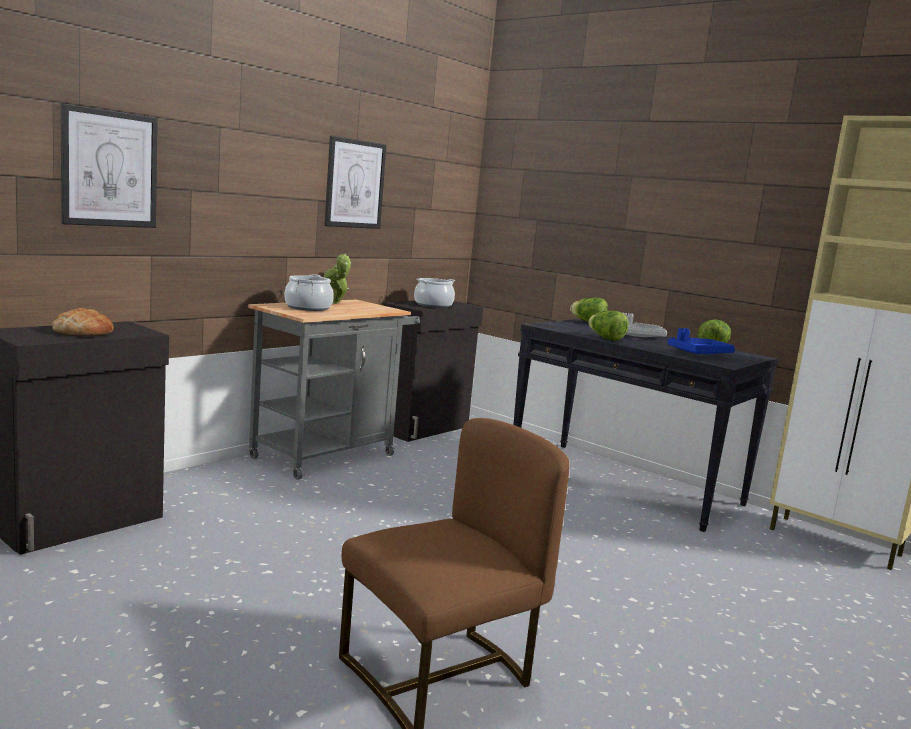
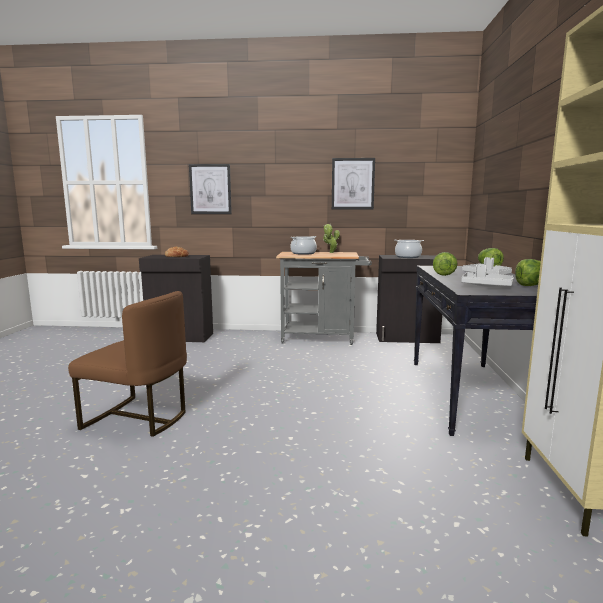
camera: 55 degrees right, 0 degrees up
blue tray [668,328,735,354] -> grey tray [461,265,514,287]

